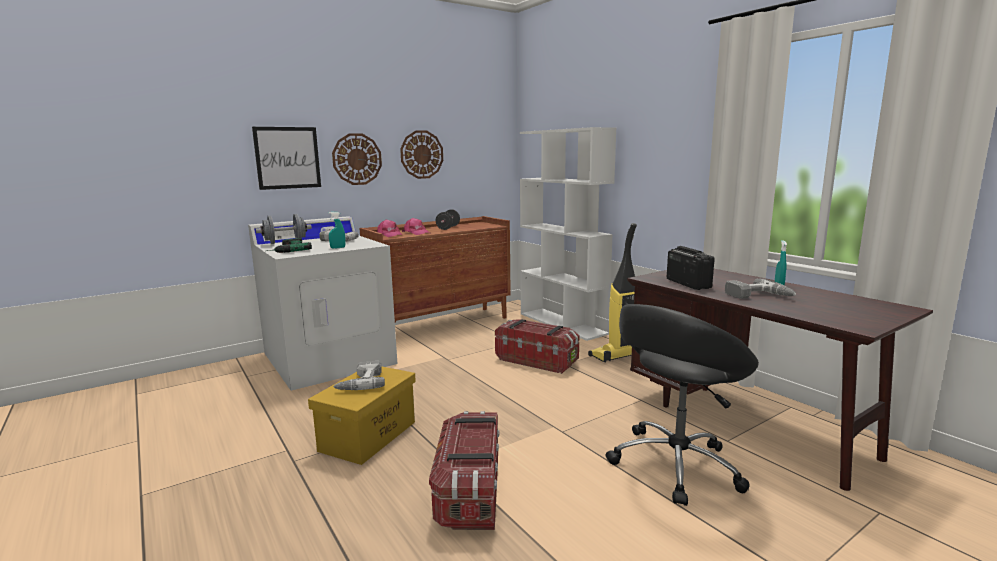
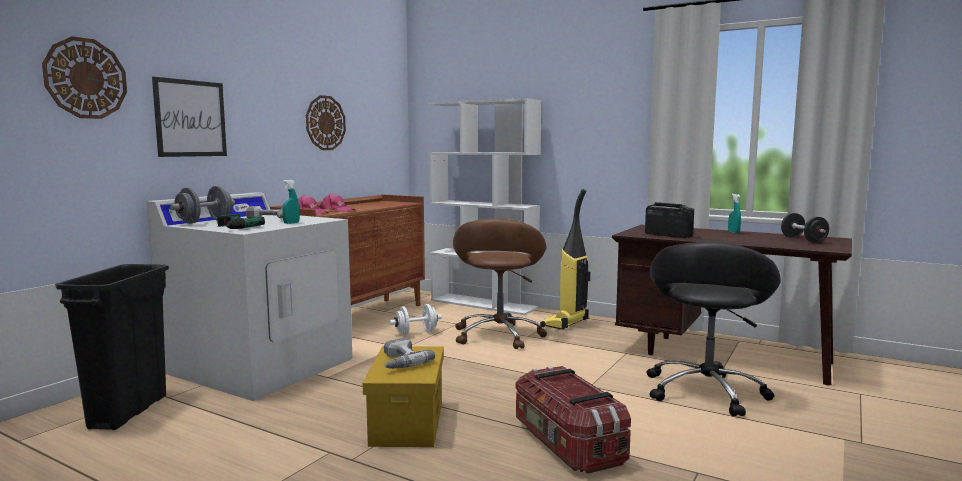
camera: 25 degrees left, 5 degrees down
wall clock [332,133,382,185] -> wall clock moved to [42,36,127,119]
black dumbbell [436,209,460,230] -> black dumbbell moved to [781,213,829,243]
storage box [495,319,579,374] -> brown office chair [453,218,547,349]
power drill [725,278,796,299] -> none
none -> black trash can [55,264,169,430]
none -> white dumbbell [390,304,442,335]

